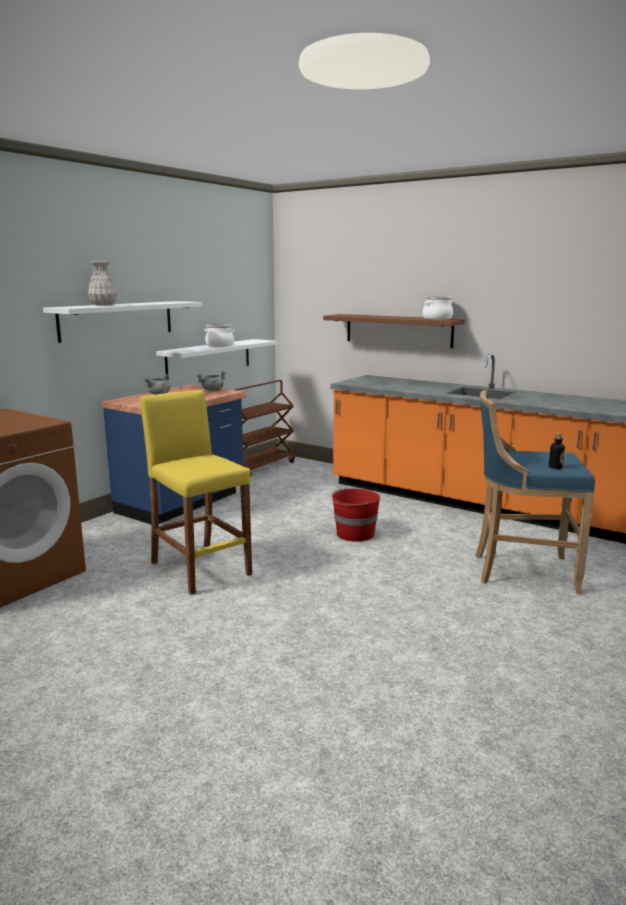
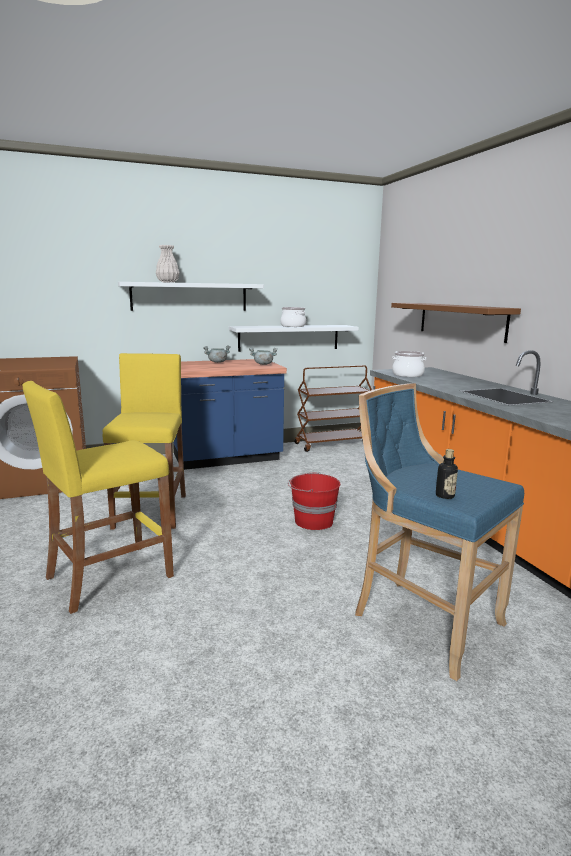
camera: 35 degrees right, 0 degrees up
cooking pot [422,296,453,320] -> cooking pot moved to [392,351,426,377]
none -> yellow stool [23,381,174,614]

